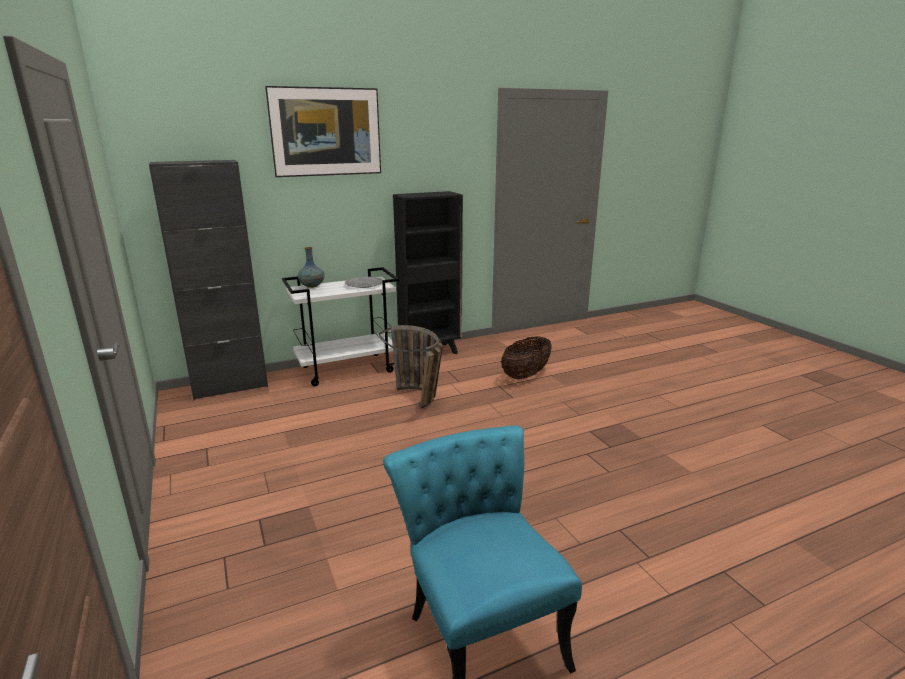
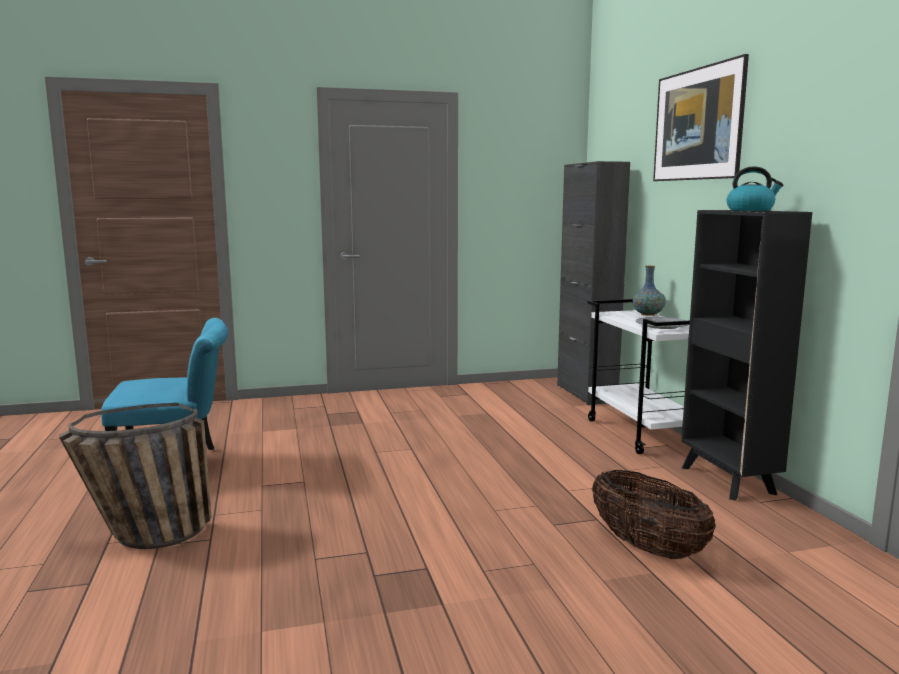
camera: 100 degrees right, 10 degrees down
basket [379,325,443,409] -> basket moved to [59,403,211,549]
none -> kettle [727,166,783,211]

